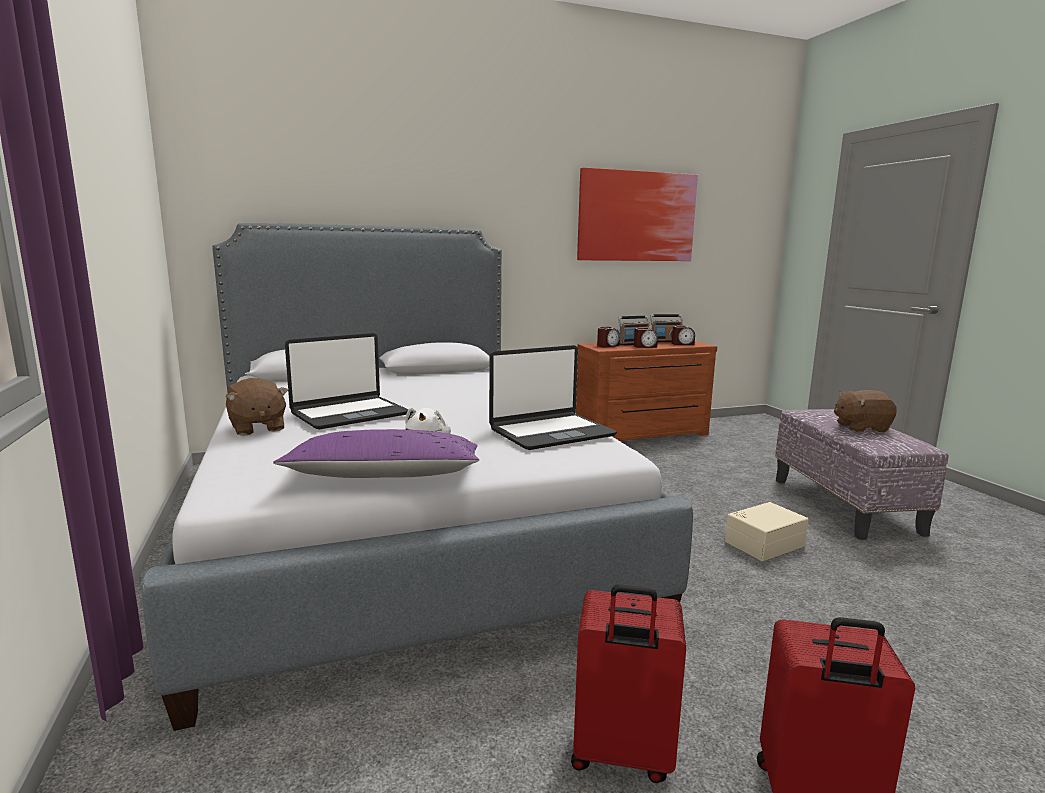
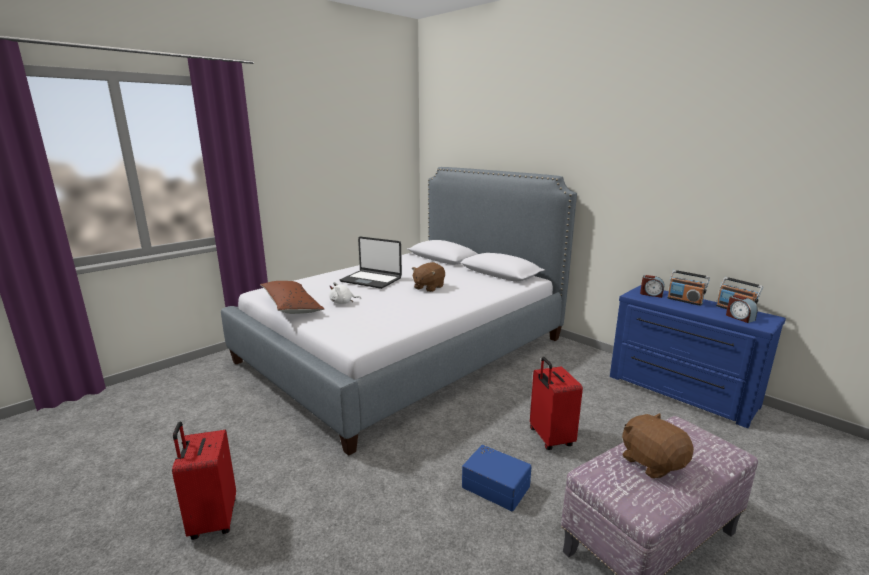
camera: 65 degrees right, 5 degrees up
brown plush toy [226,378,288,436] -> brown plush toy moved to [412,262,445,292]
purple pillow [273,429,479,478] -> brown pillow [260,281,324,314]
laptop [489,345,617,450] -> none
red suitcase [571,584,686,783] -> red suitcase moved to [530,357,583,450]
brown dresser [576,341,717,441] -> blue dresser [610,285,786,428]
picture [577,167,698,261] -> none
alarm clock [634,327,658,348] -> none
beige storage box [725,502,809,561] -> blue storage box [462,445,532,511]

